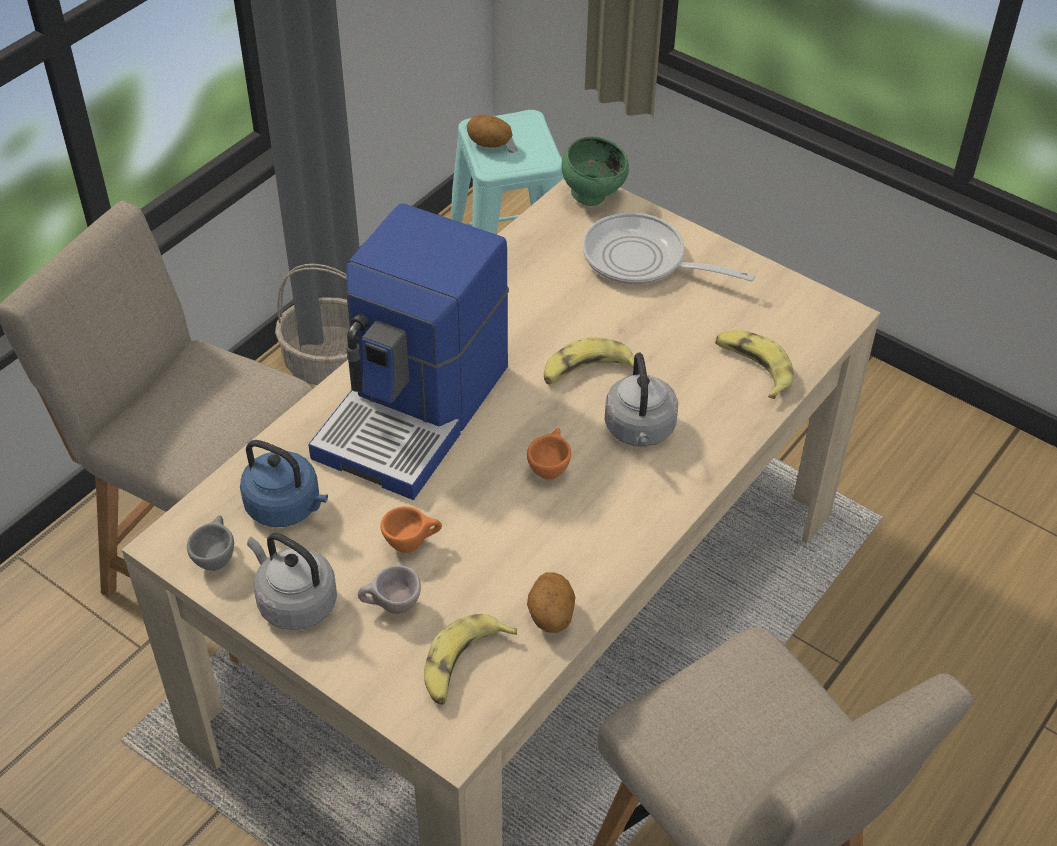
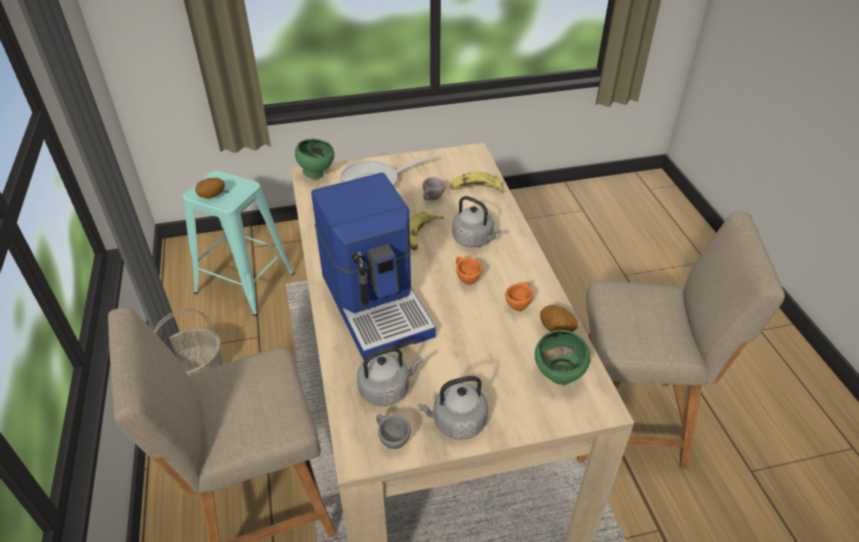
camera: 50 degrees left, 5 degrees down
blue kettle [240,440,328,527] -> grey kettle [357,347,423,406]
beige cup [358,565,421,614] -> beige cup moved to [423,177,445,200]
orange cup [380,506,442,553] -> orange cup moved to [505,281,533,311]
banana [424,614,517,705] -> green bowl [535,330,590,385]

